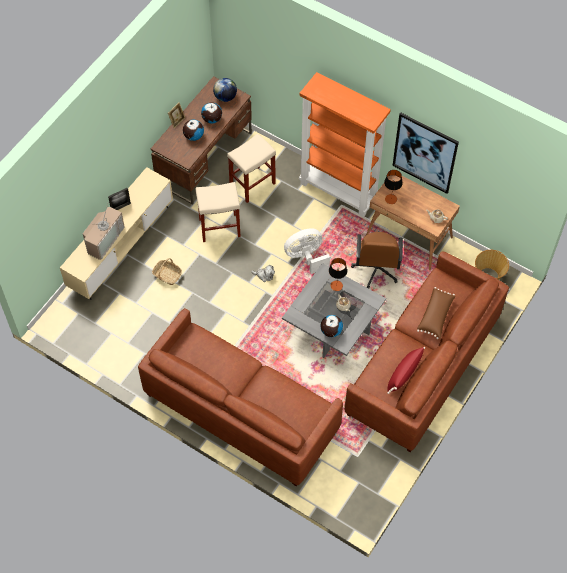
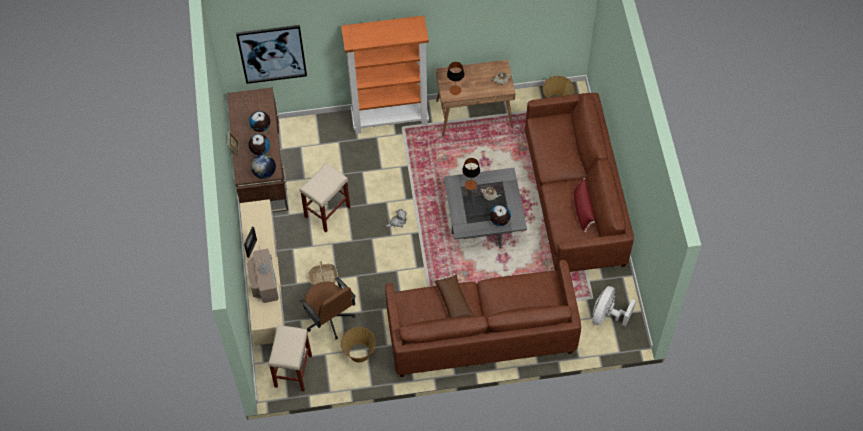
camera: 40 degrees left, 0 degrees up
globe [213,78,237,102] -> globe moved to [251,154,276,179]
beige stool [227,134,276,203] -> beige stool moved to [268,325,312,391]
white fan [284,228,330,274] -> white fan moved to [592,286,636,326]
brown office chair [351,232,403,289] -> brown office chair moved to [300,277,356,339]
picture [392,113,459,194] -> picture moved to [236,25,307,84]
brown pillow [417,287,456,339] -> brown pillow moved to [435,274,475,318]
none -> basket [341,327,376,363]

